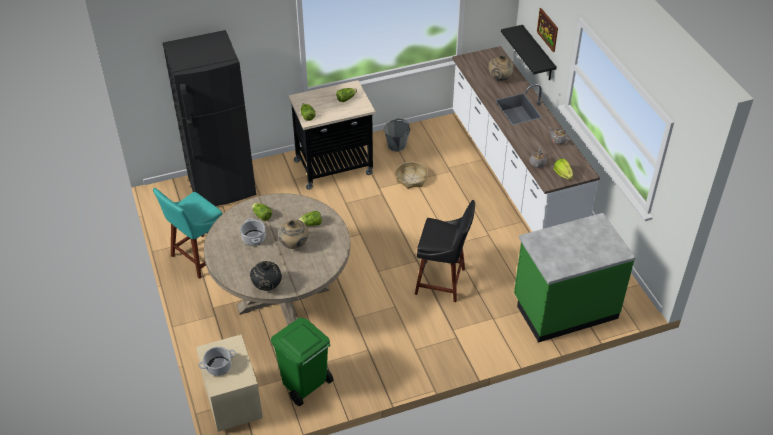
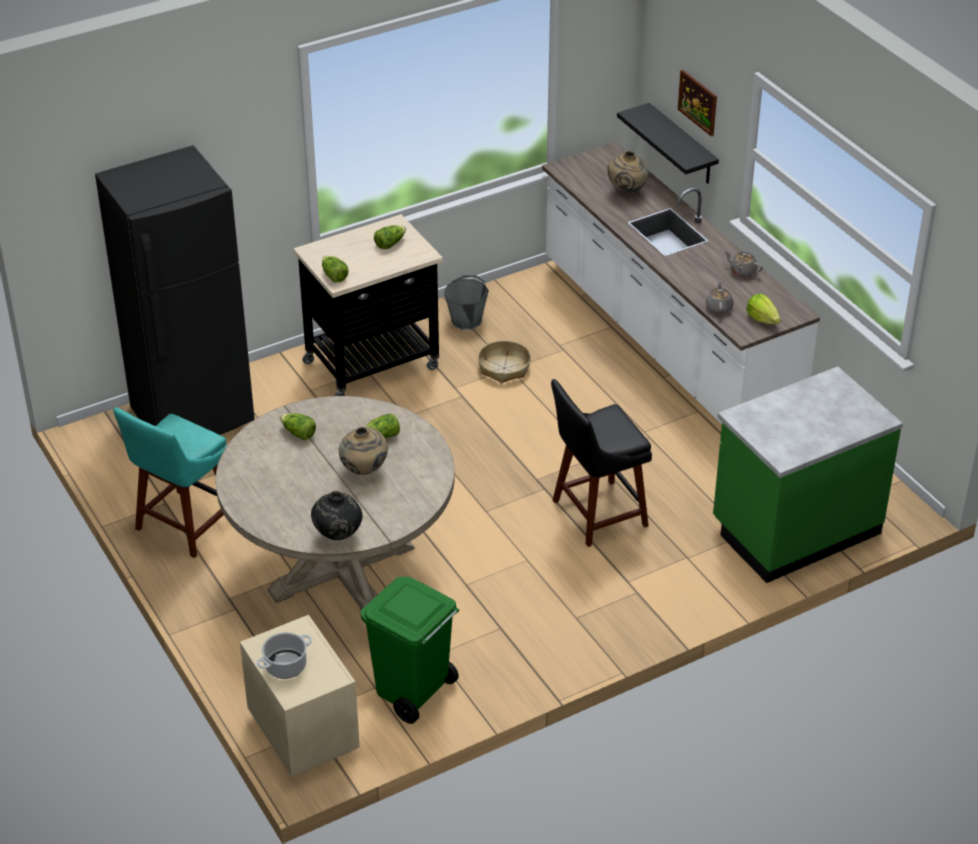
camera: 10 degrees left, 5 degrees down
cooking pot [240,218,266,246] -> none
black chair [415,200,475,302] -> black chair turned 150 degrees clockwise [551,379,652,547]

